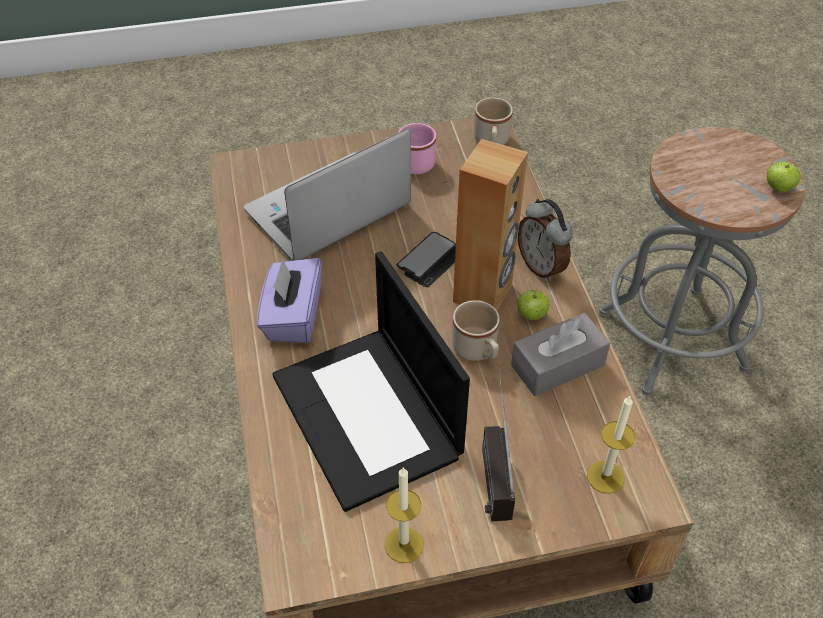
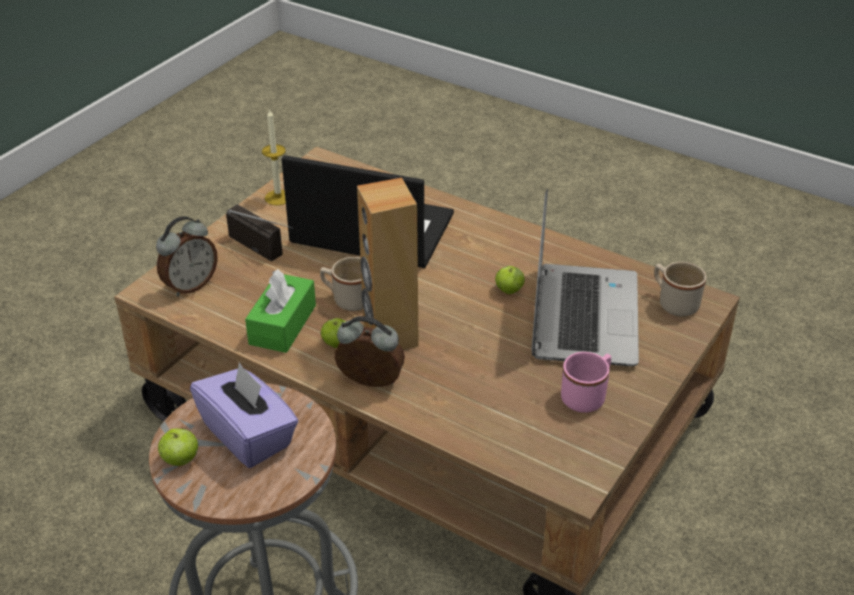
camera: 135 degrees right, 10 degrees down
purple tissue box [257,258,322,343] -> purple tissue box moved to [190,362,298,468]
phone [397,232,456,287] -> none
beige mug [474,98,513,145] -> beige mug moved to [654,262,706,317]
grey tissue box [511,313,610,396] -> green tissue box [245,269,316,353]
candle [587,396,635,494] -> alarm clock [156,216,218,297]
none -> apple [495,266,525,294]

